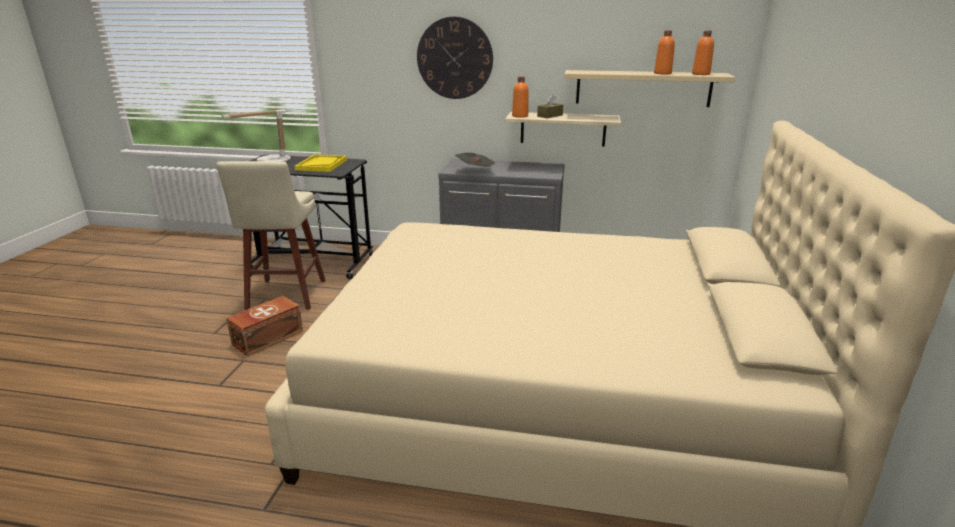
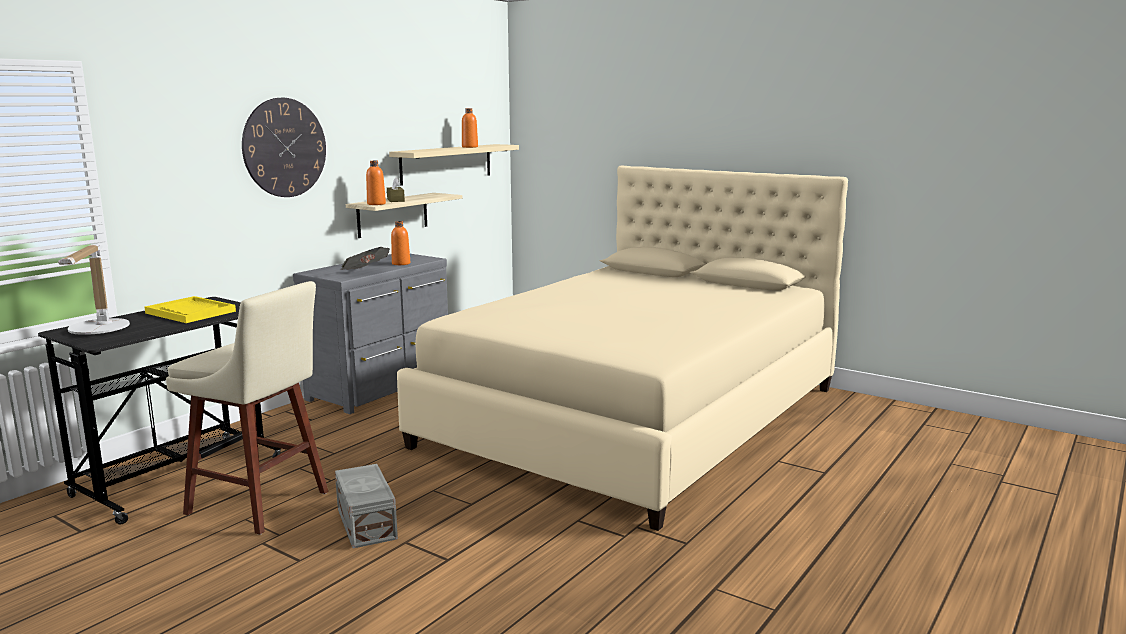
camera: 65 degrees left, 10 degrees down
brown storage box [226,296,303,356] -> grey storage box [335,464,398,548]
orange bottle [692,31,714,75] -> orange bottle moved to [391,221,410,265]

